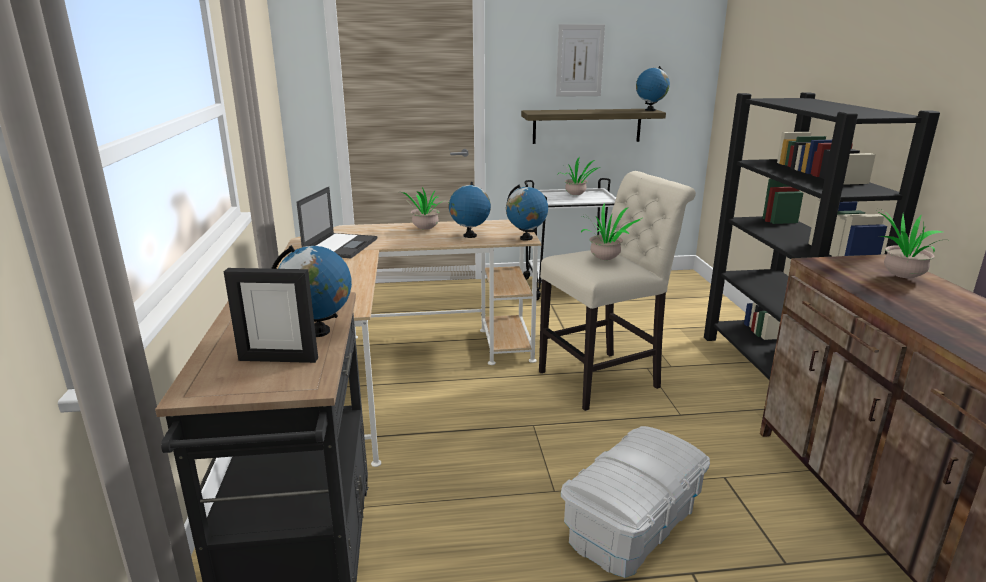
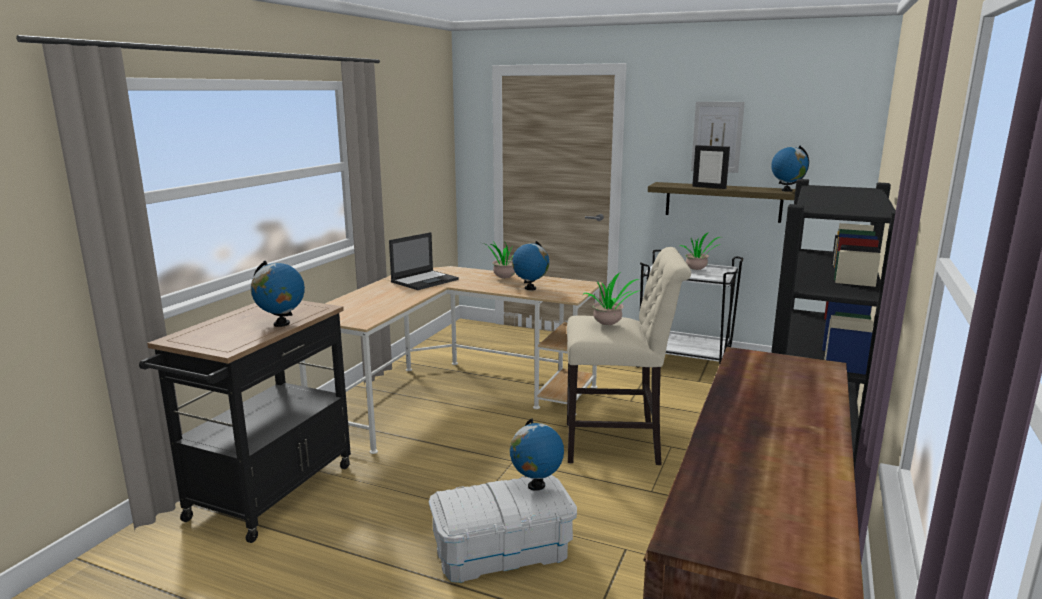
camera: 30 degrees right, 5 degrees down
picture frame [224,268,318,363] -> picture frame moved to [692,145,730,189]
globe [506,184,548,241] -> globe moved to [510,419,564,491]
potted plant [877,209,943,279] -> none

